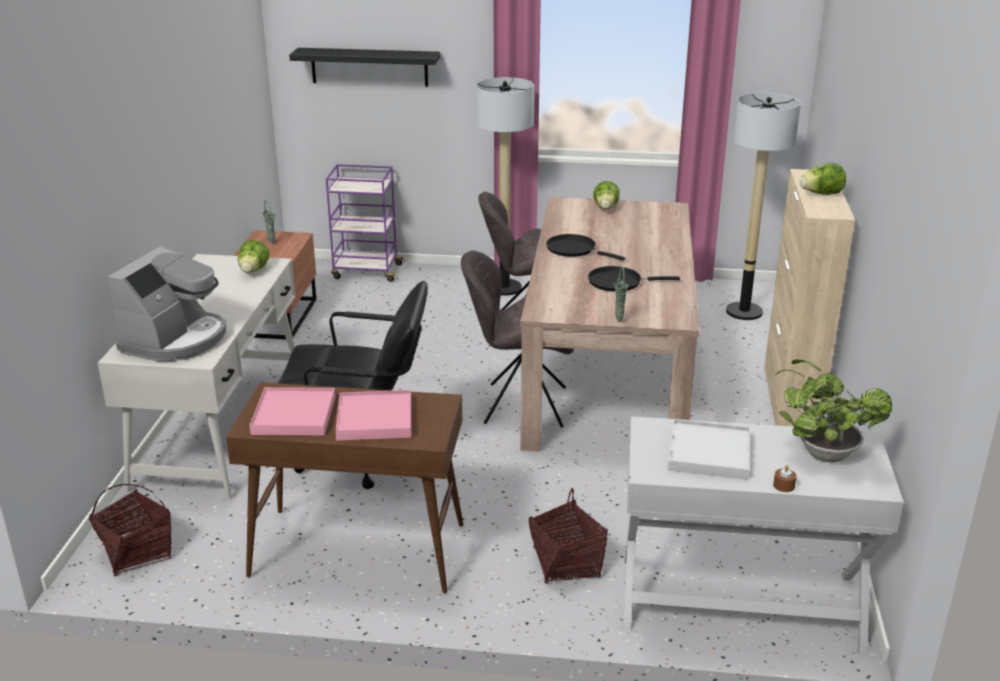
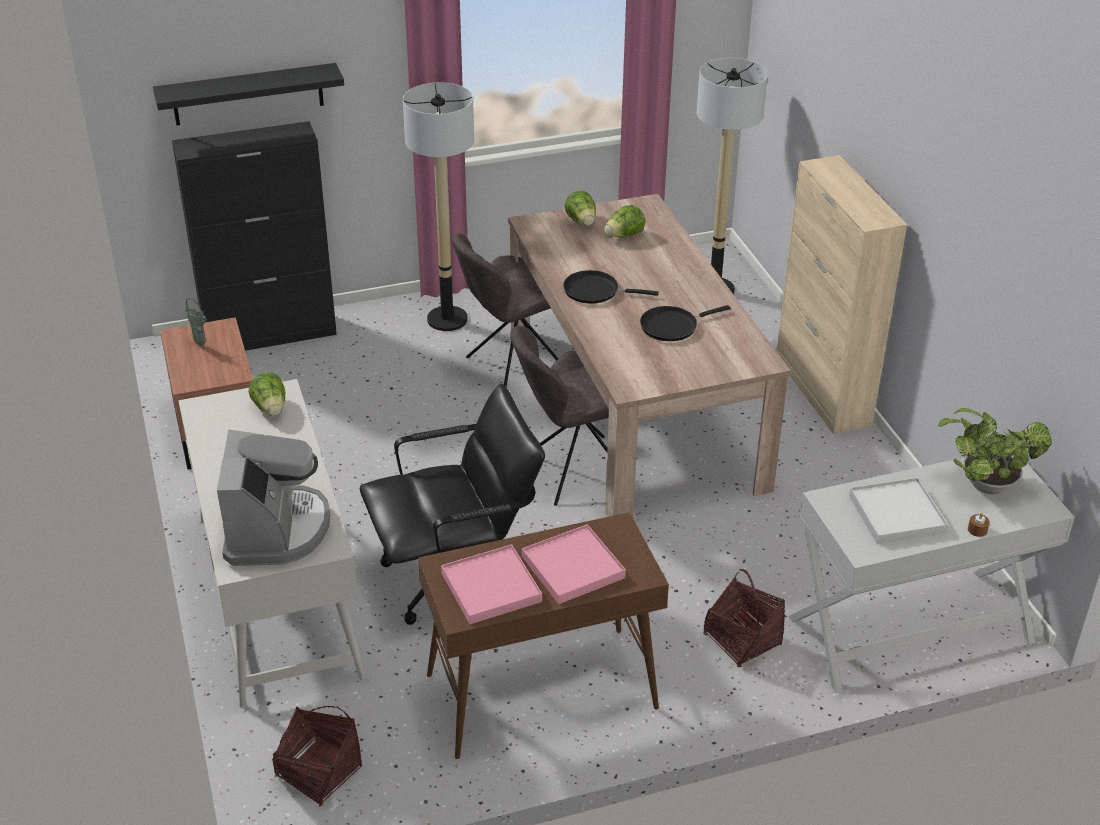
camera: 25 degrees left, 10 degrees up
purple cart [326,164,406,282] -> black cabinet [172,121,337,351]
green vase [613,266,629,322] -> none
lettuce [800,163,846,195] -> lettuce moved to [605,205,645,237]

